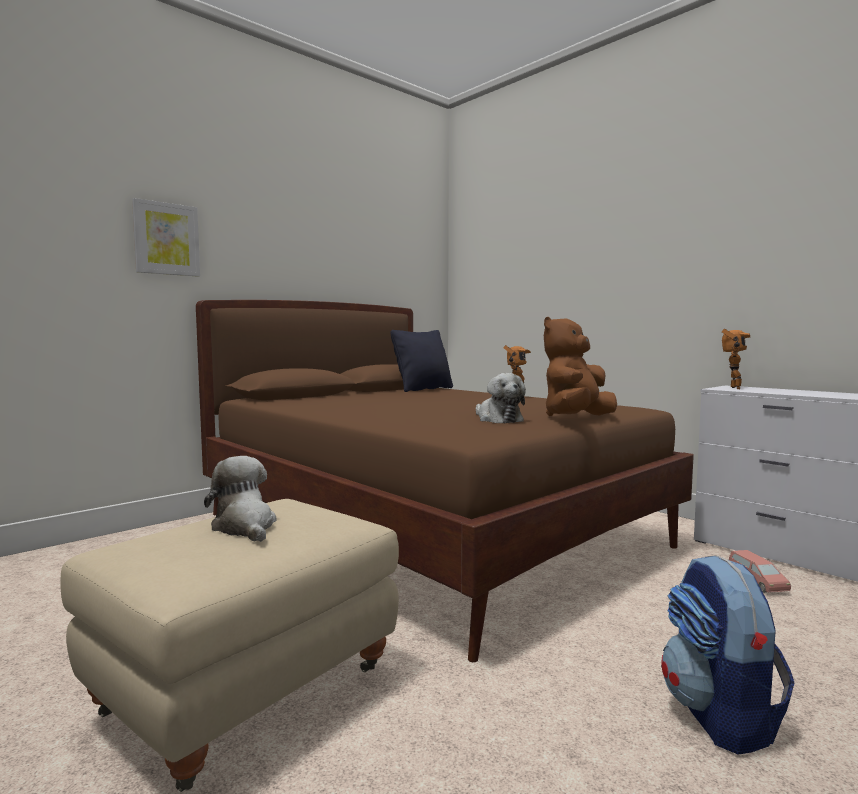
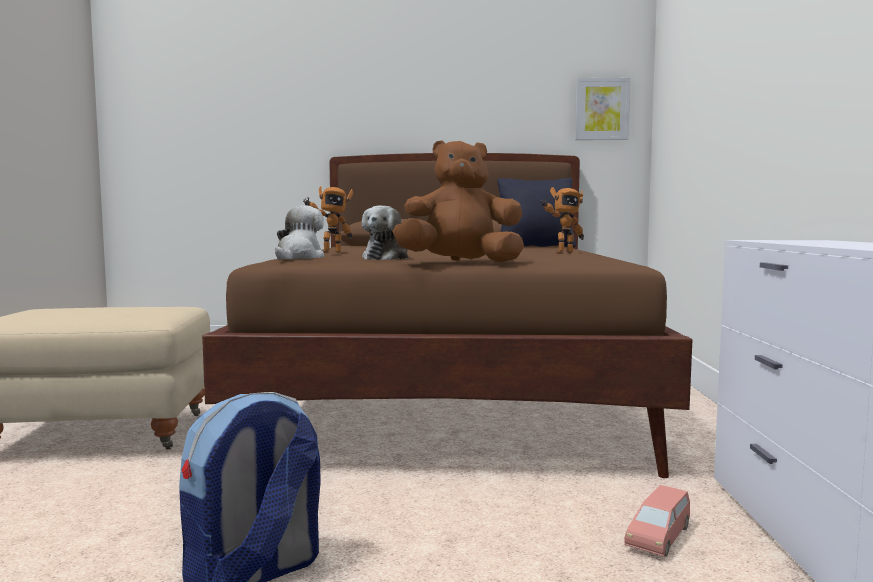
camera: 45 degrees right, 0 degrees up
picture [132,198,200,277] -> picture moved to [575,78,630,140]
plush toy [204,456,276,542] -> plush toy moved to [275,205,325,259]
toy robot [722,329,750,389] -> toy robot moved to [303,186,353,253]

